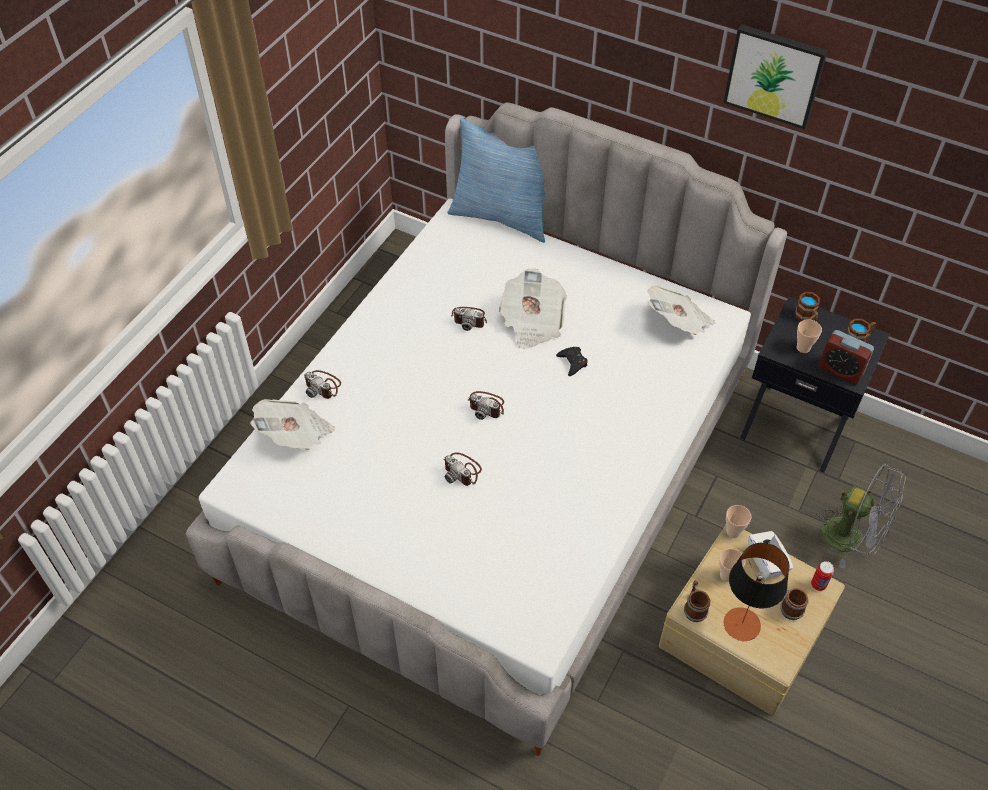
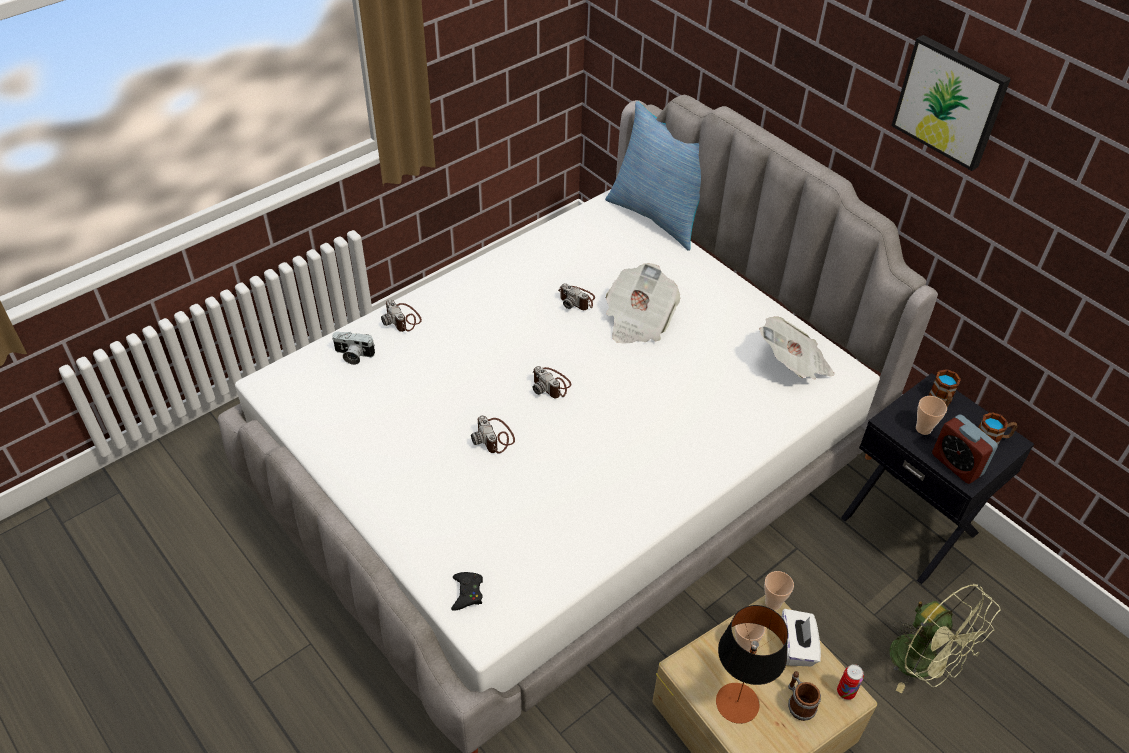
camera: 20 degrees right, 5 degrees down
newspaper [250,399,335,450] -> camera [332,332,375,365]
black game controller [556,347,588,376] -> black game controller moved to [451,572,483,611]
mug [684,580,710,622] -> none
grey fan [816,463,906,568] -> green fan [890,584,1000,694]

